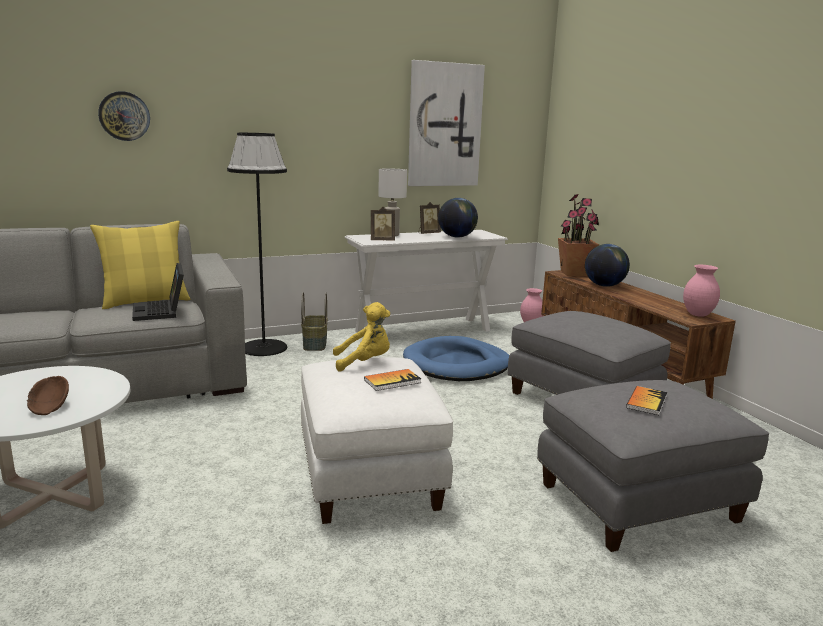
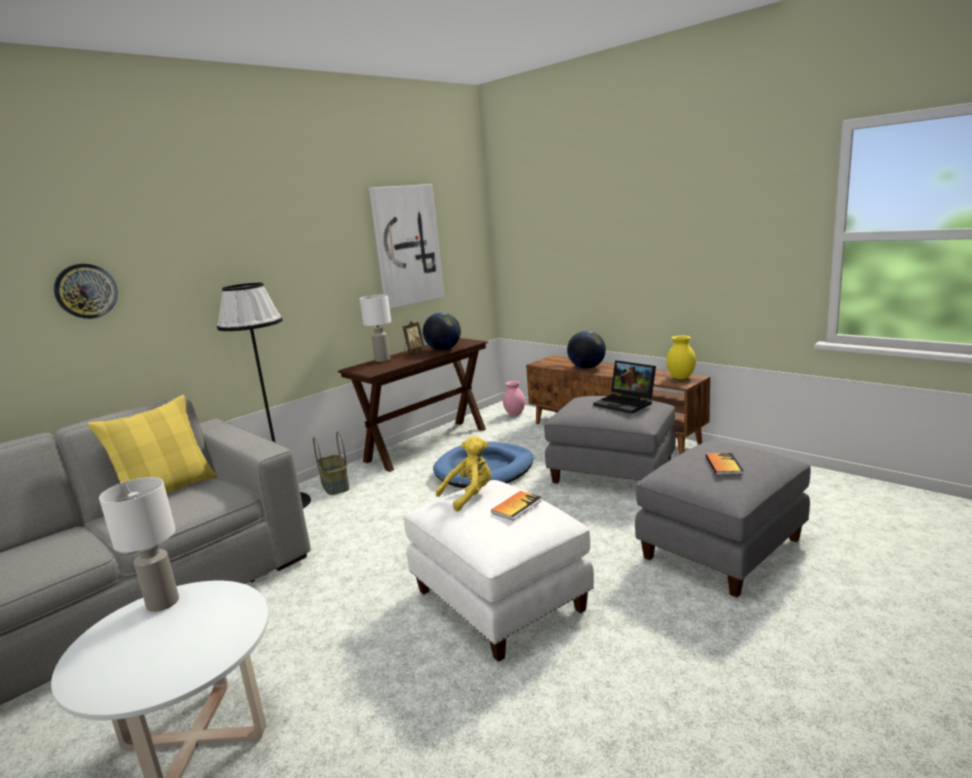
camera: 20 degrees left, 0 degrees up
brown bowl [27,376,69,415] -> none
laptop [132,263,184,321] -> laptop moved to [593,360,656,414]
white console table [345,230,508,332] -> brown console table [338,338,488,472]
picture frame [371,207,395,240] -> none
potted plant [558,194,599,276] -> none
pink vase [683,265,720,317] -> yellow vase [666,335,696,379]
none -> white table lamp [99,477,179,612]

